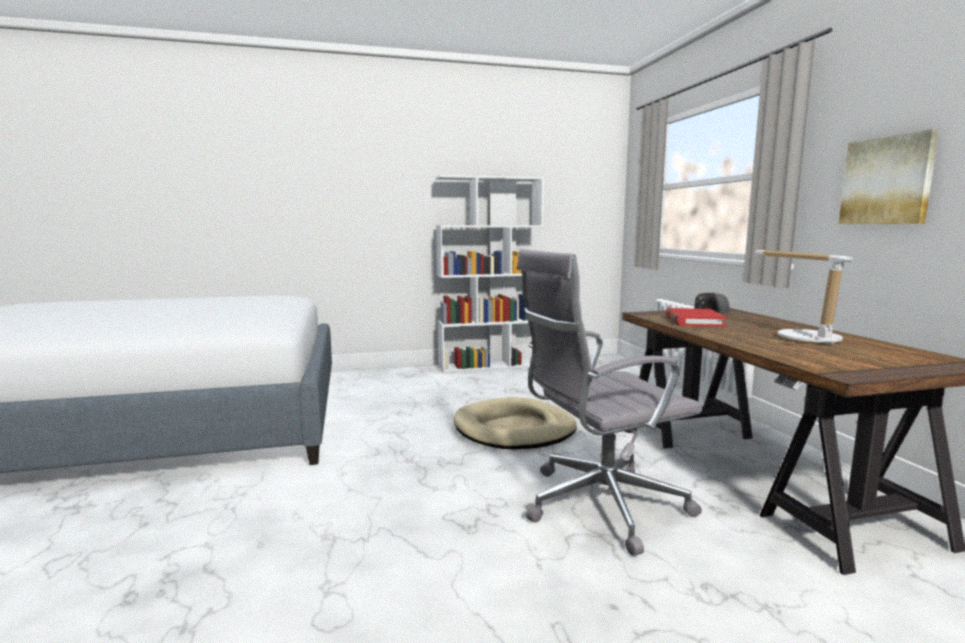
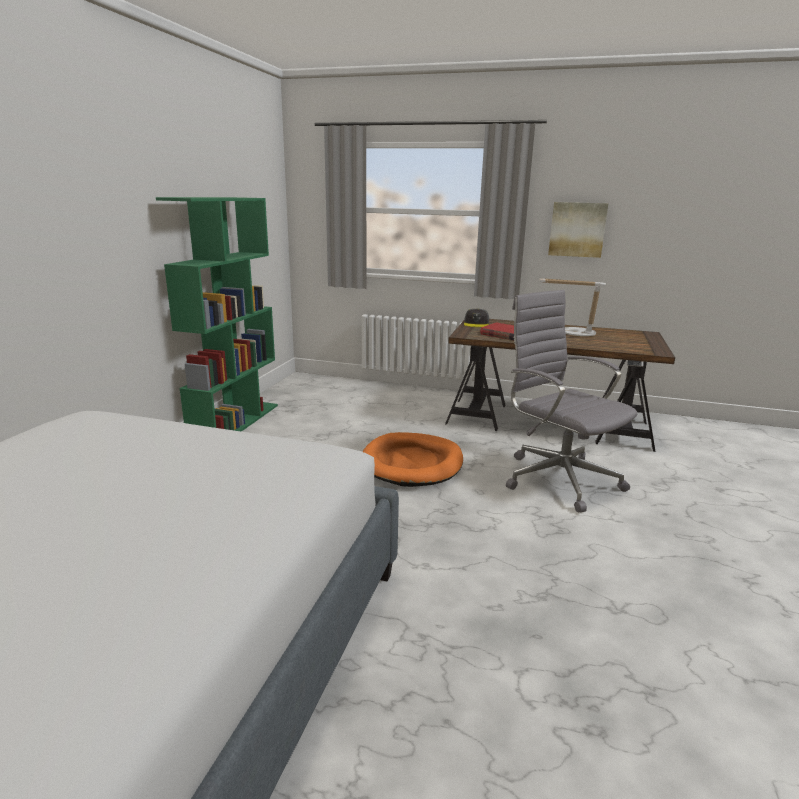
camera: 60 degrees left, 10 degrees up
white bookcase [435,175,544,373] -> green bookcase [156,197,278,432]
beige dog bed [454,397,577,450] -> orange dog bed [363,432,463,487]
grey office chair [517,249,703,556] -> grey office chair turned 135 degrees clockwise [506,290,637,512]

